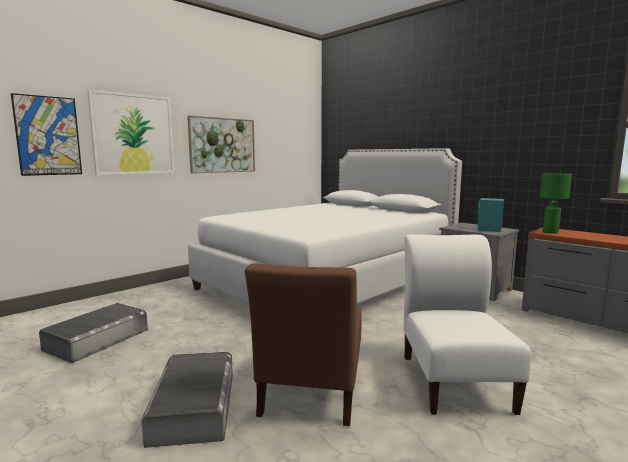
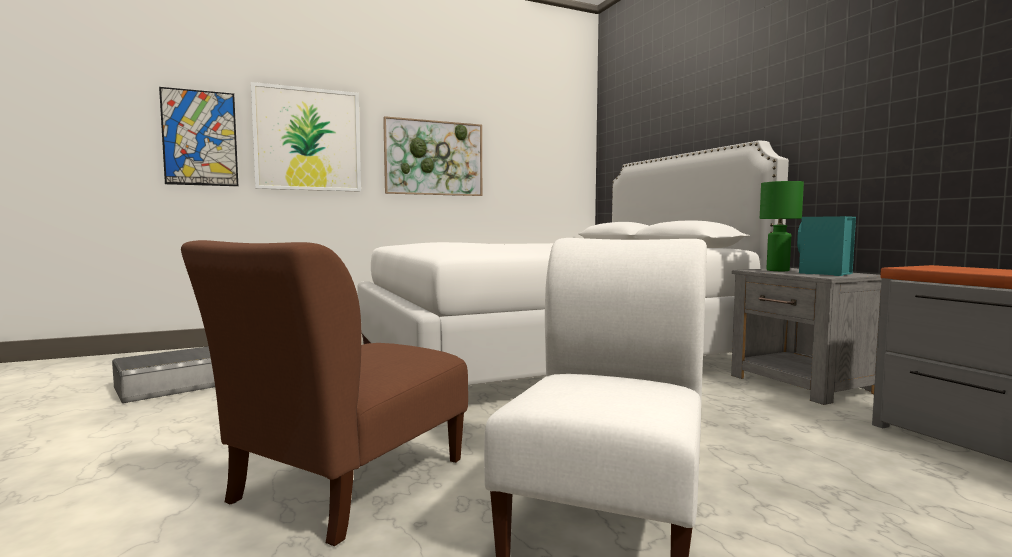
camera: 20 degrees right, 5 degrees down
grey storage box [141,352,233,448] -> none
green table lamp [540,173,572,234] -> green table lamp moved to [760,181,804,271]

